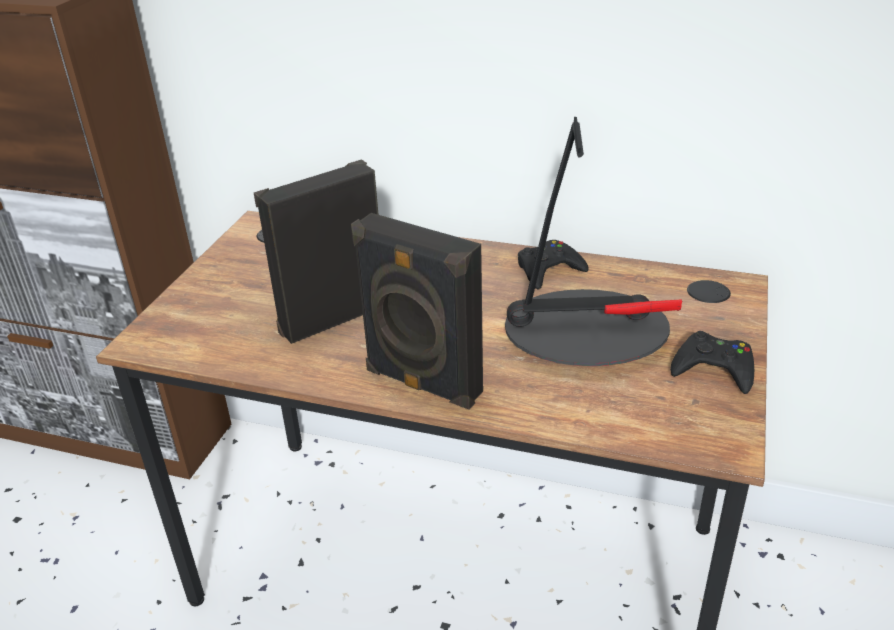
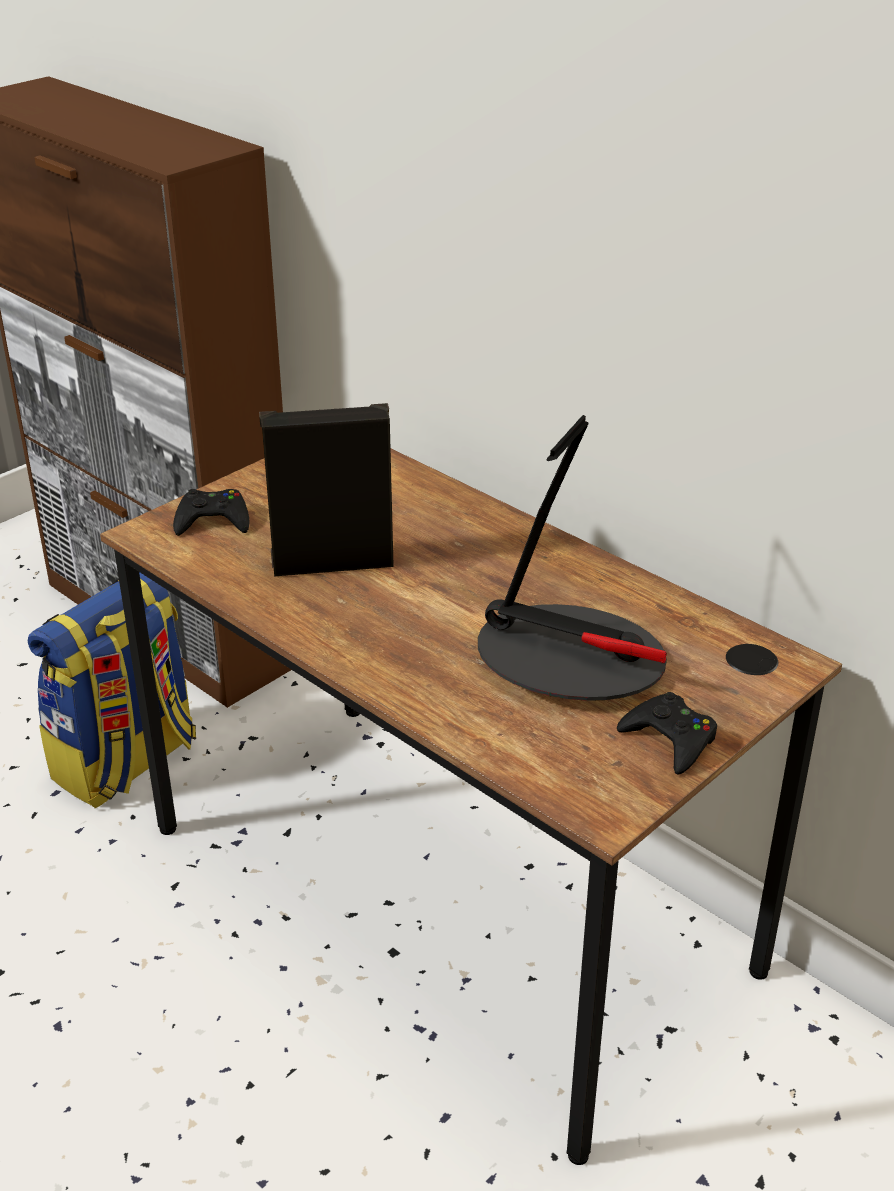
camera: 25 degrees right, 0 degrees up
black speaker [351,213,483,410] -> none
black game controller [518,240,589,290] -> black game controller moved to [173,489,250,536]
none -> backpack [28,572,196,808]

